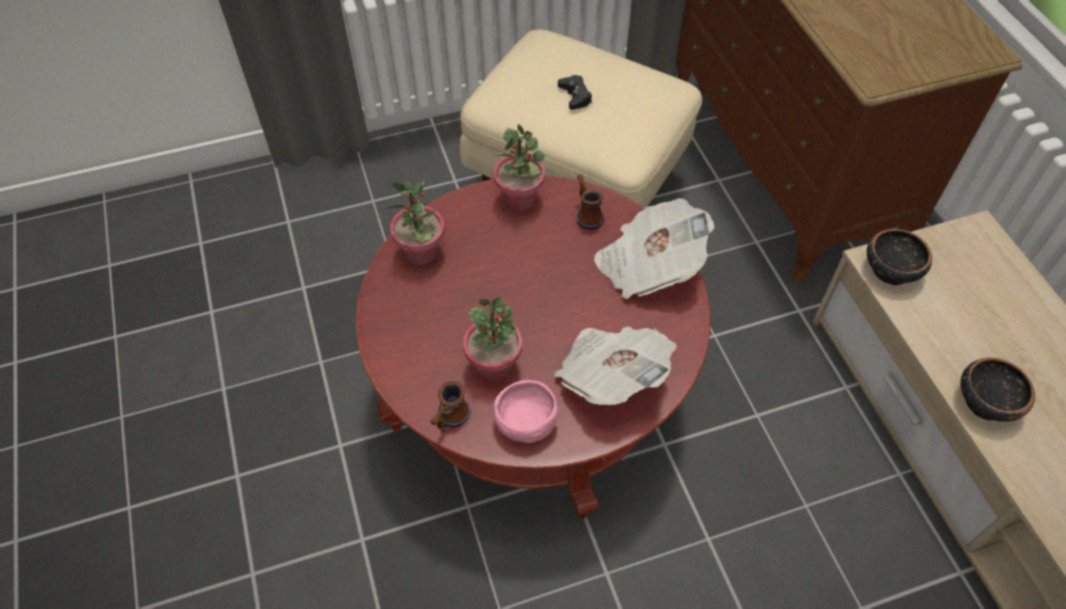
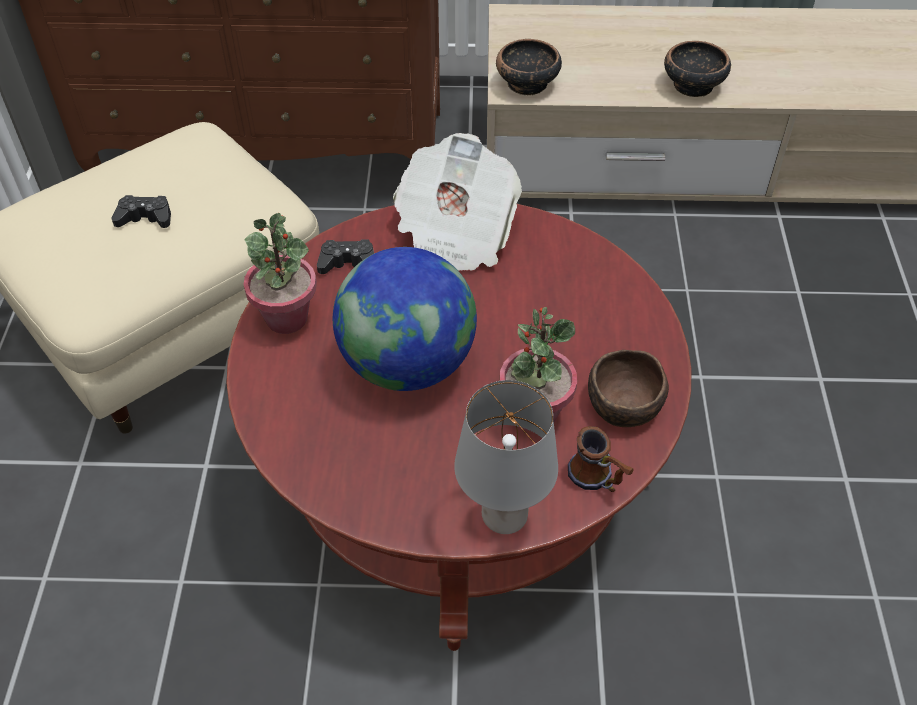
camera: 70 degrees left, 5 degrees down
potted plant [385,181,445,265] -> none
pink bowl [493,380,559,443] -> brown bowl [588,350,669,427]
newspaper [554,326,677,405] -> none
mug [576,174,605,230] -> black game controller [317,239,374,274]
none -> globe [333,247,477,391]
none -> grey table lamp [454,380,558,534]

